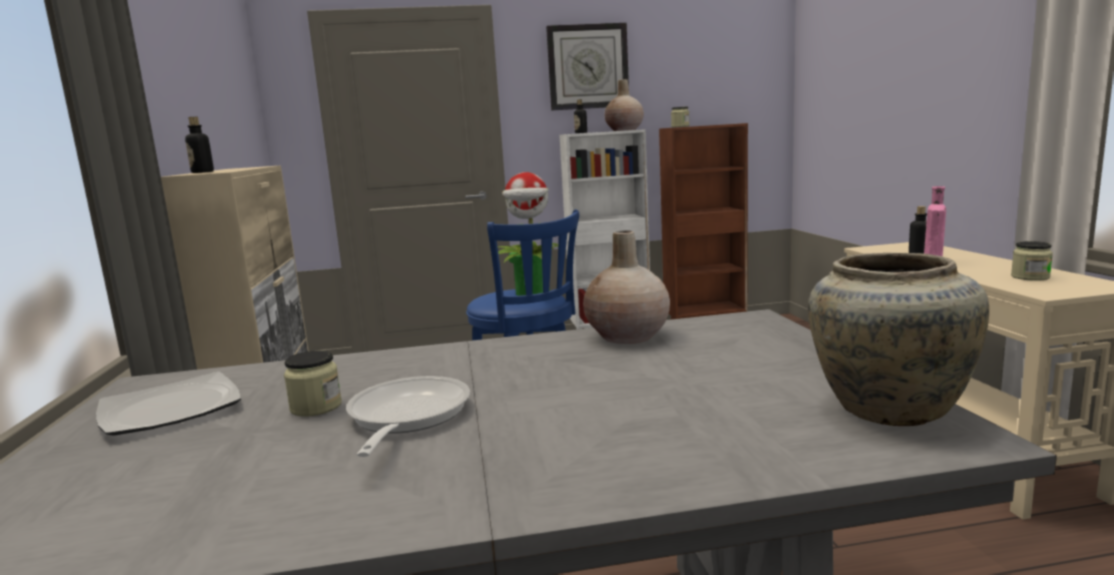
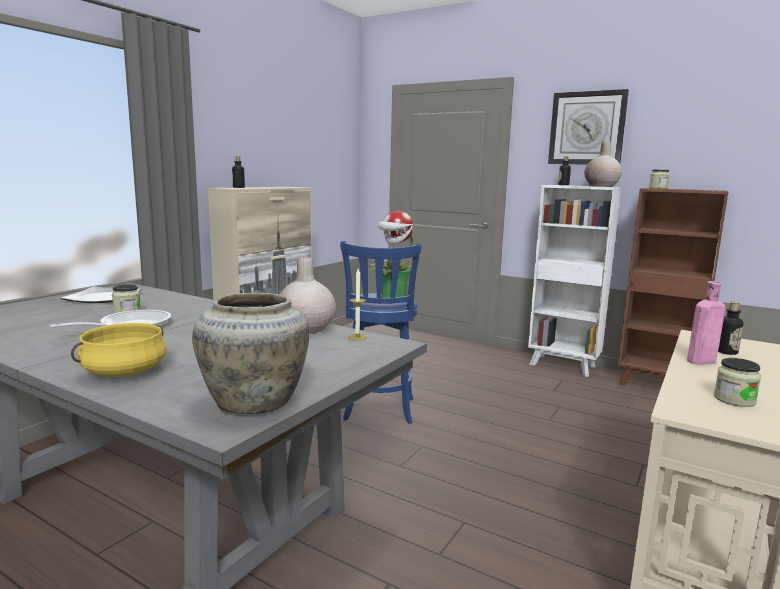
camera: 40 degrees right, 0 degrees up
none -> yellow cooking pot [71,323,167,377]
none -> candle [348,269,367,340]

